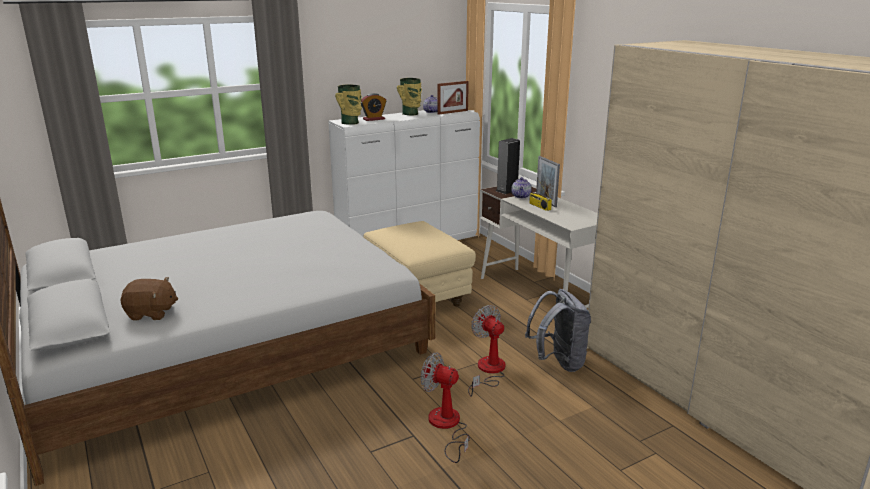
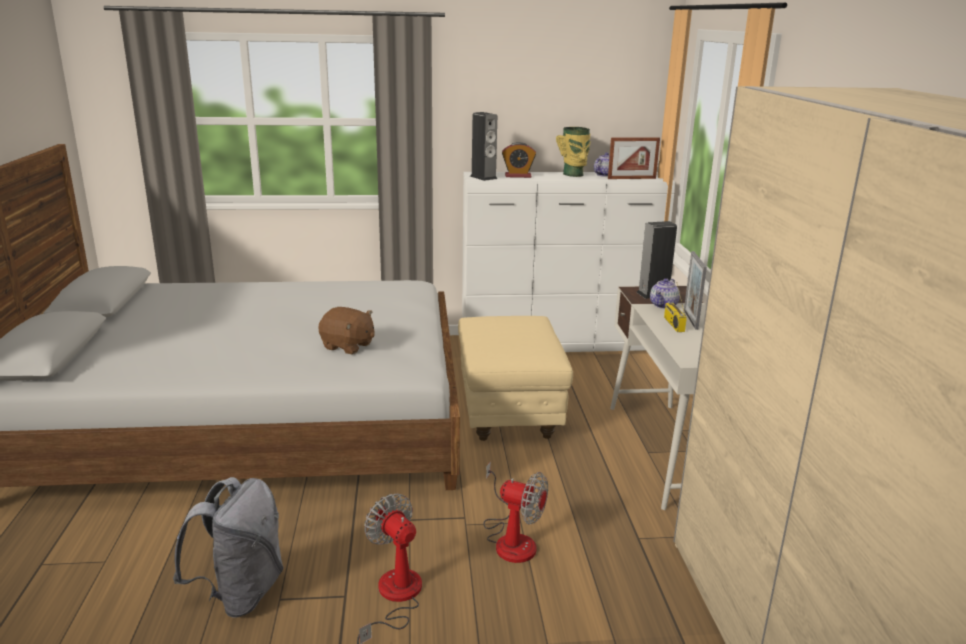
camera: 25 degrees right, 0 degrees up
brown plush toy [120,277,178,321] -> brown plush toy moved to [318,307,375,354]
vase [335,84,362,125] -> speaker [470,112,497,181]
fan [468,305,506,396] -> fan turned 120 degrees clockwise [483,461,548,563]
grey backpack [525,289,591,372] -> grey backpack moved to [173,477,284,618]

